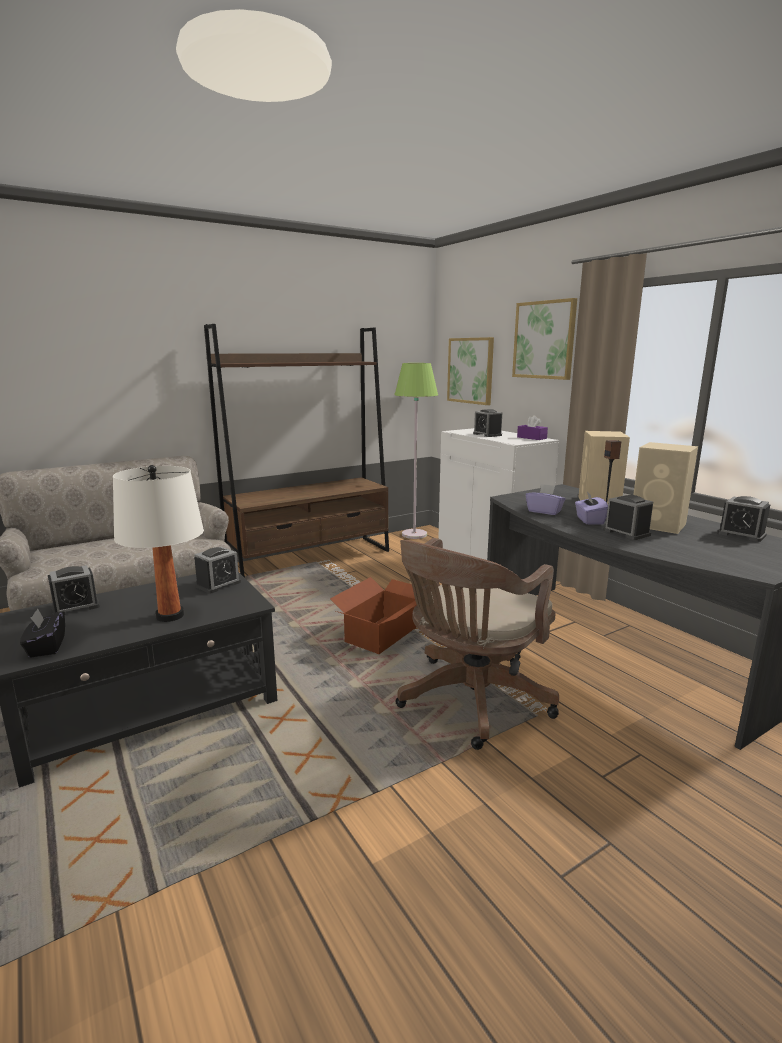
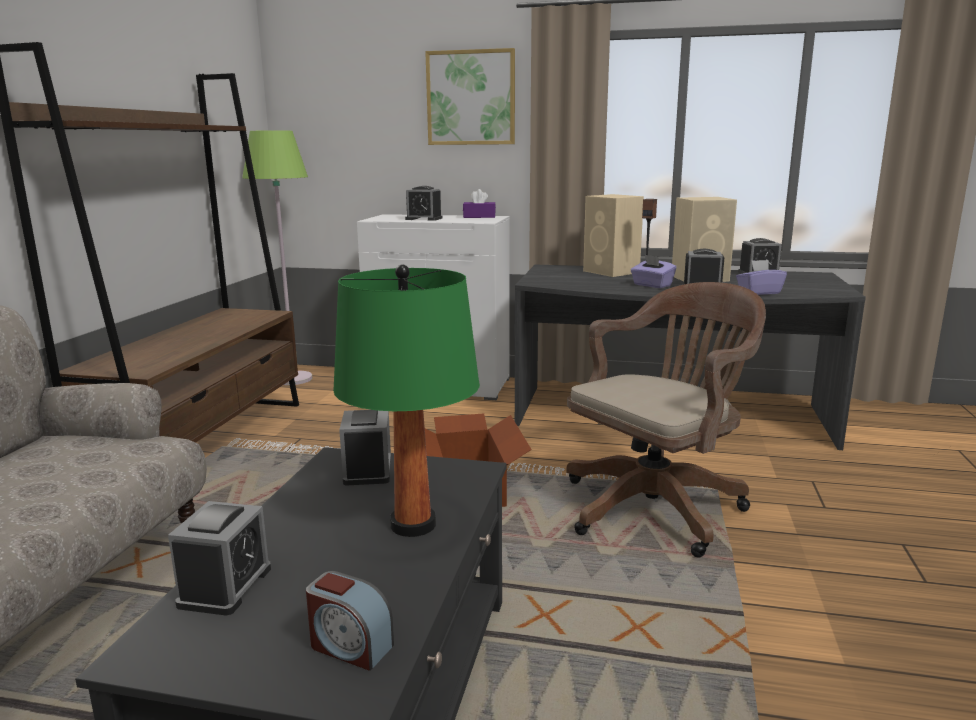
camera: 45 degrees left, 0 degrees up
black tissue box [20,608,65,658] -> alarm clock [306,571,394,671]
white table lamp [113,465,204,622] -> green table lamp [333,264,480,537]
brown office chair [396,538,559,750] -> brown office chair turned 120 degrees counterclockwise [566,282,766,558]
picture [447,337,494,405] -> none
purple tissue box [526,484,565,515] -> purple tissue box moved to [736,260,787,295]

